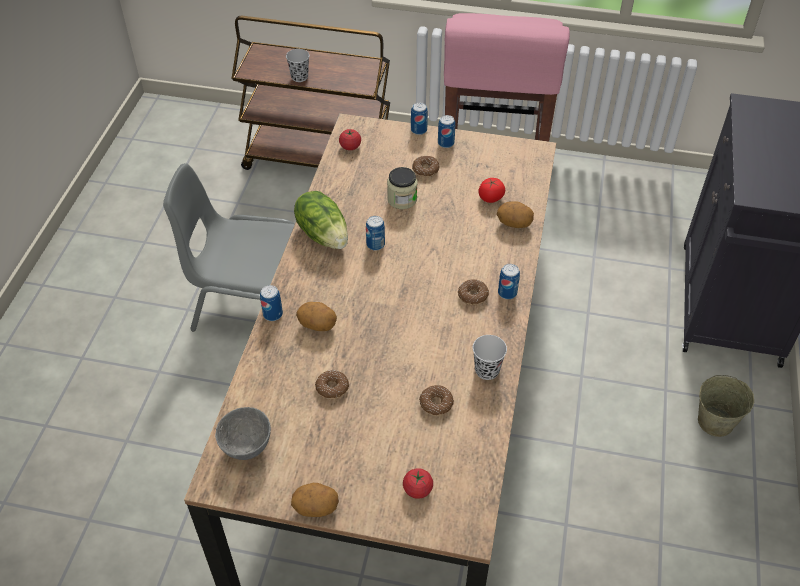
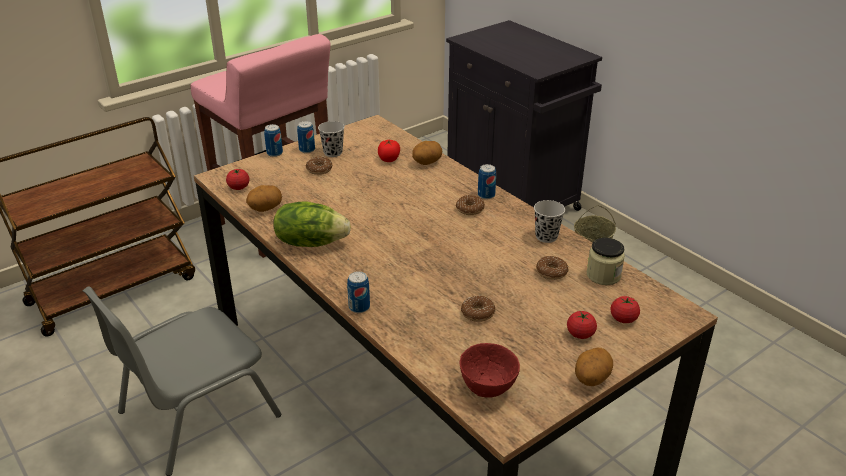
camera: 50 degrees left, 15 degrees down
grey bowl [215,407,271,460] -> red bowl [460,343,520,398]
black cup [286,49,309,82] -> black cup moved to [318,121,345,157]
potato [296,302,337,331] -> potato moved to [246,185,282,212]
can [366,216,385,251] -> none
jar [387,167,417,209] -> jar moved to [587,238,625,285]
none -> tomato [567,311,597,339]

